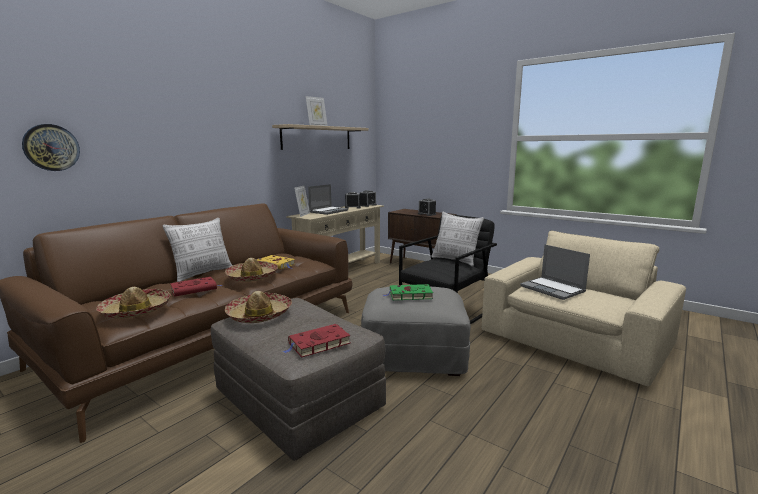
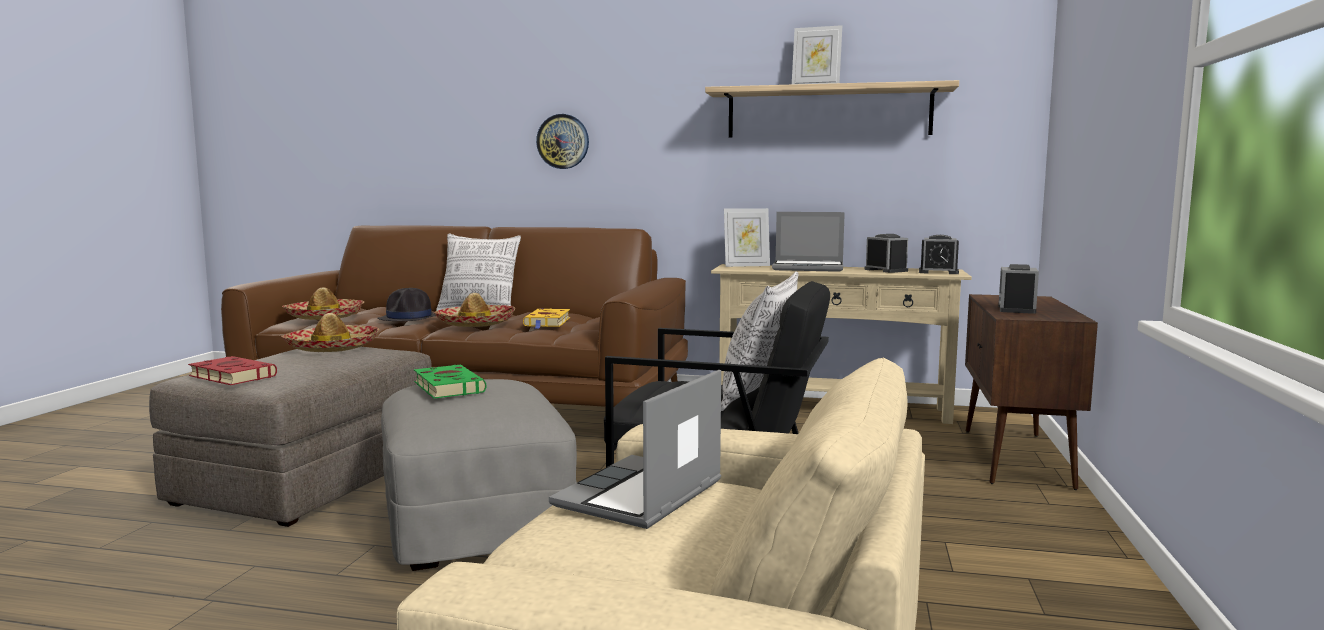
camera: 65 degrees right, 5 degrees down
wall clock [22,124,80,171] -> wall clock moved to [536,114,589,169]
red book [170,277,223,297] -> black hat [377,288,436,321]

